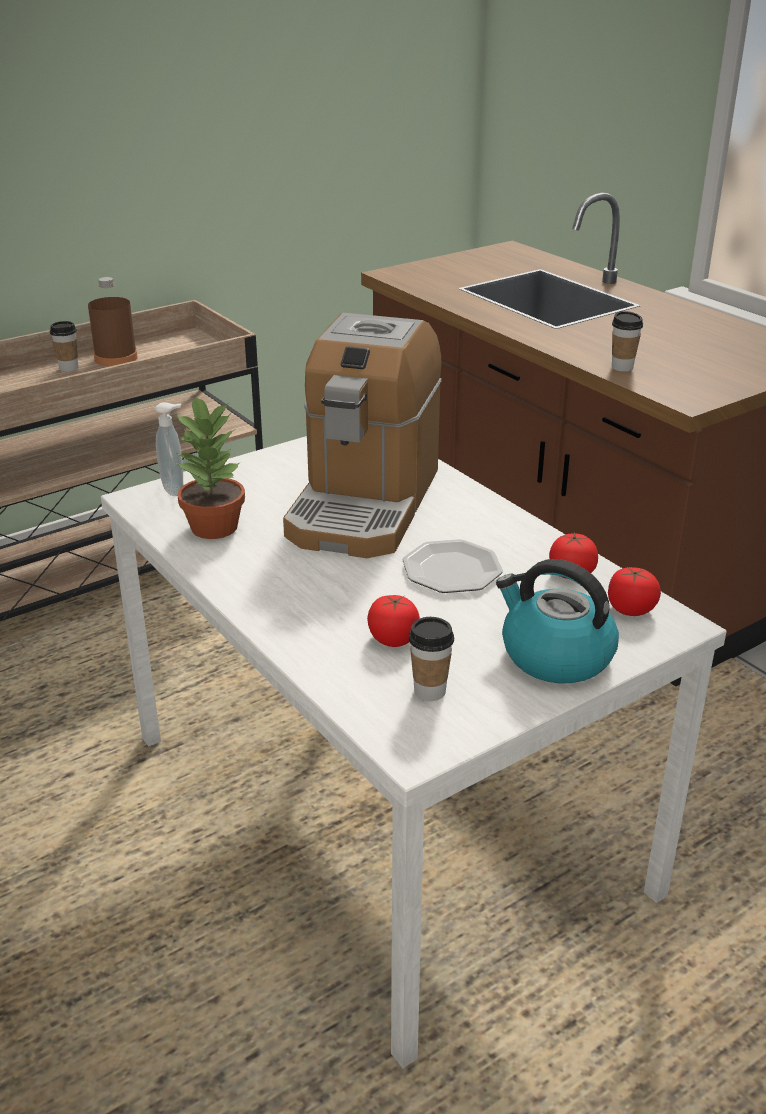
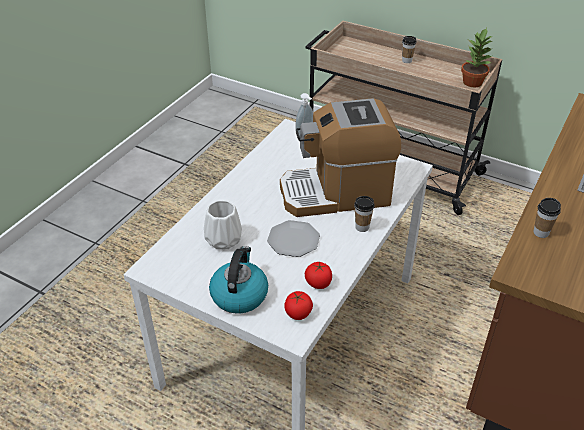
camera: 65 degrees right, 10 degrees up
brown bottle [88,277,138,366] -> none
potted plant [176,395,245,539] -> potted plant moved to [461,28,493,87]
tomato [367,595,420,647] -> white vase [204,200,242,249]
cup [409,617,454,701] -> cup moved to [354,196,374,232]

